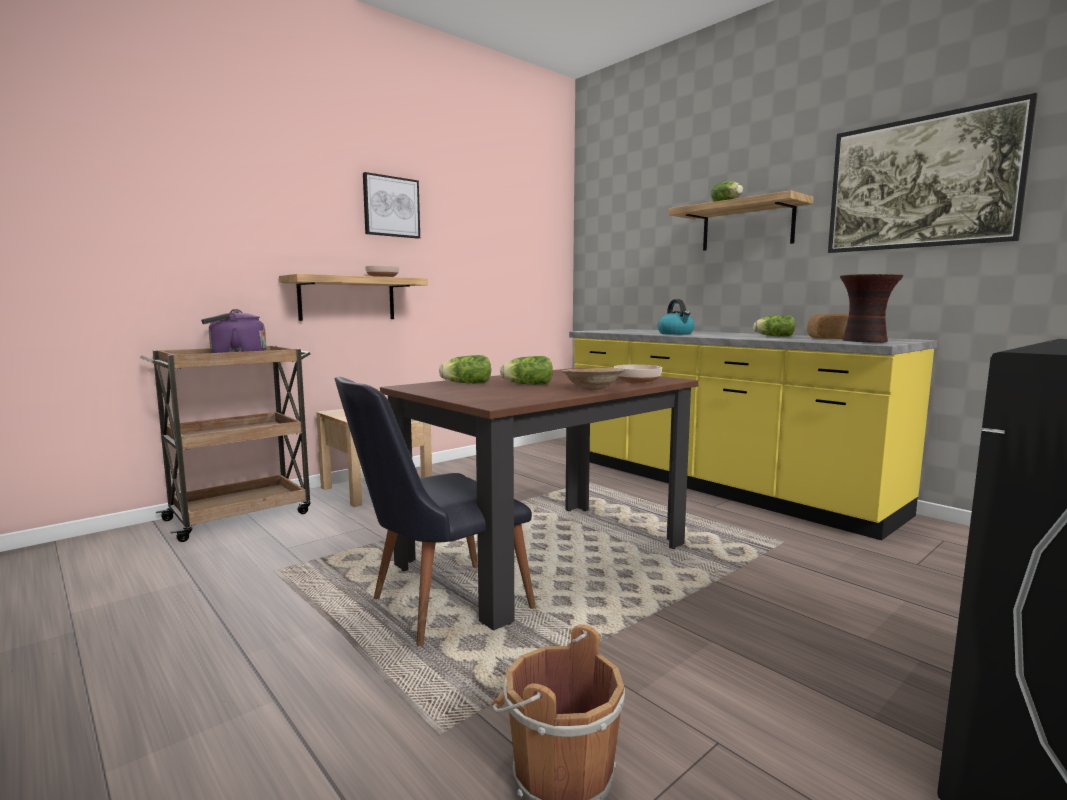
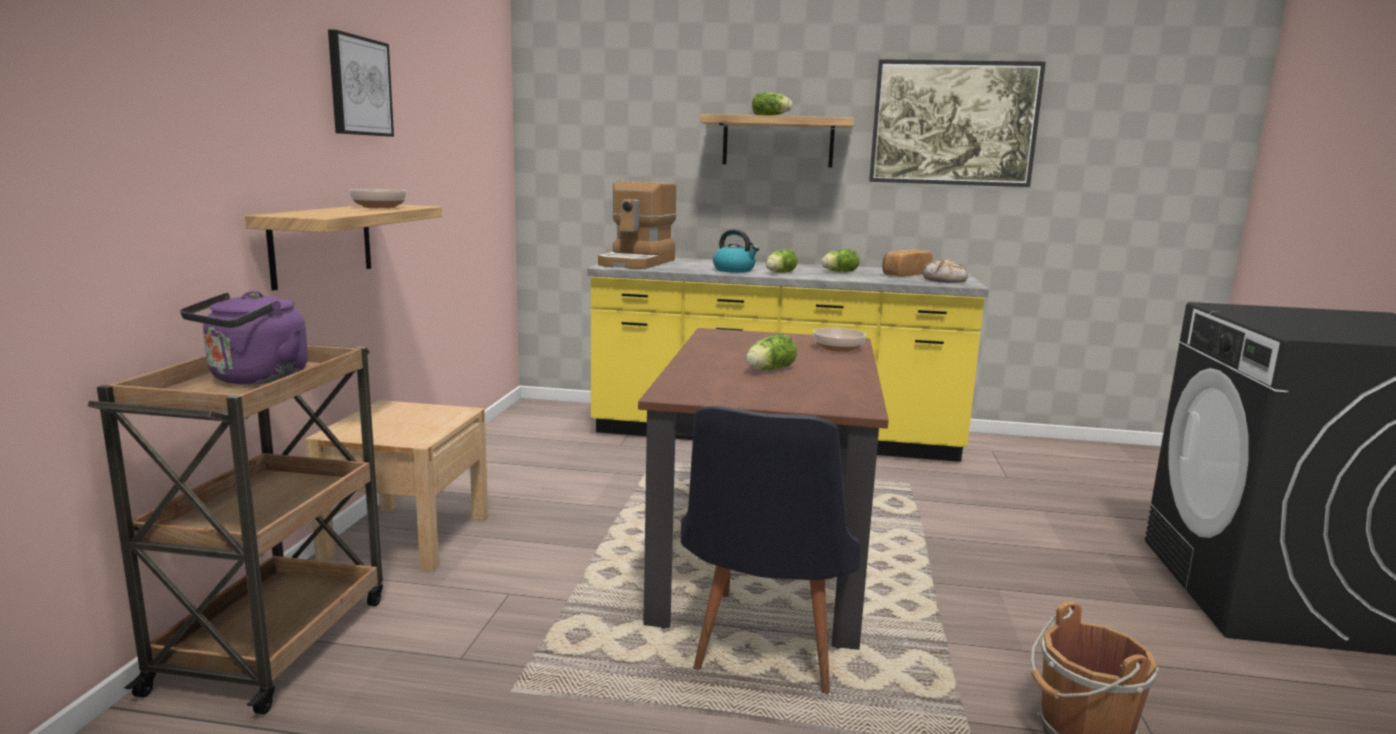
camera: 40 degrees left, 5 degrees up
lettuce [439,355,491,383] -> lettuce moved to [766,249,798,273]
brown bowl [562,368,625,390] -> none
vase [840,274,904,343] -> bread [923,260,968,282]
none -> coffee machine [598,181,677,269]

